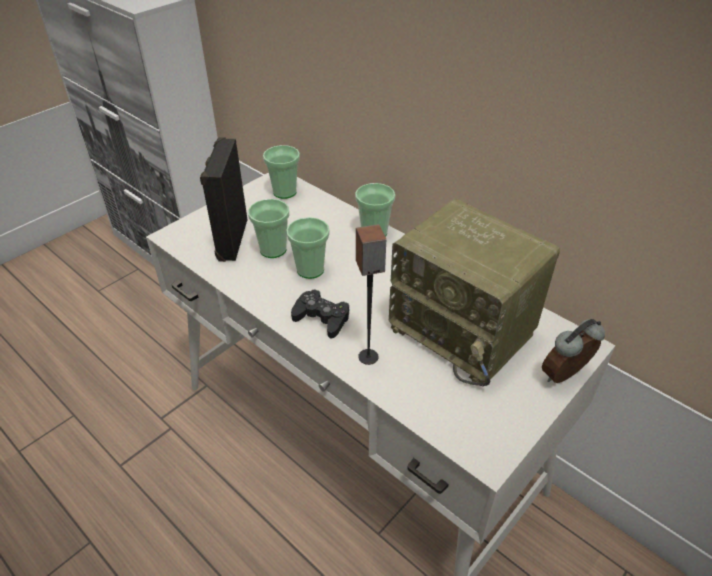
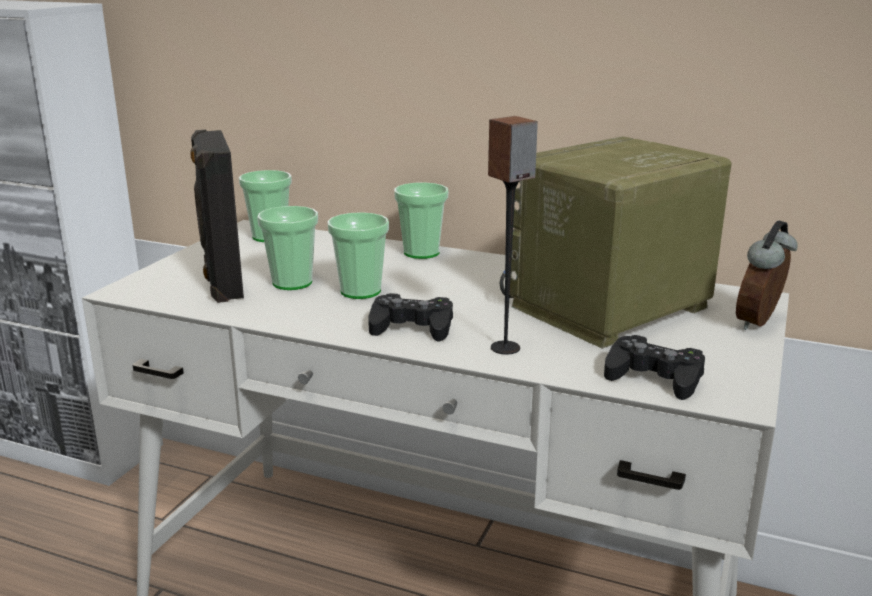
camera: 20 degrees left, 20 degrees down
radio [389,199,560,387] -> radio turned 120 degrees clockwise [499,136,732,349]
none -> black game controller [604,335,705,400]

